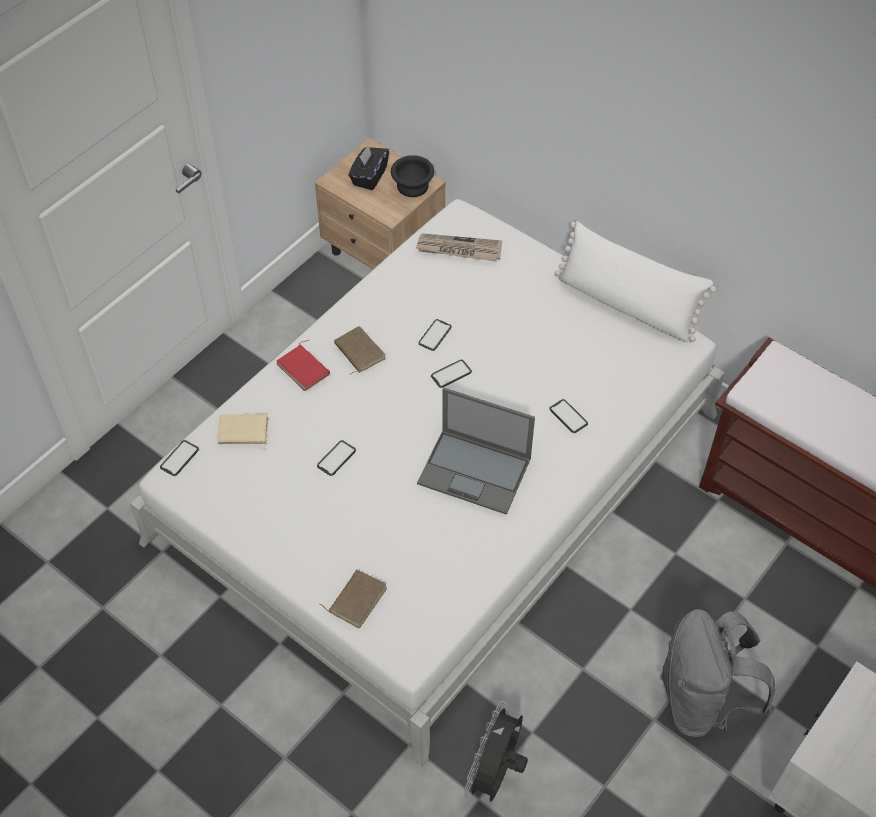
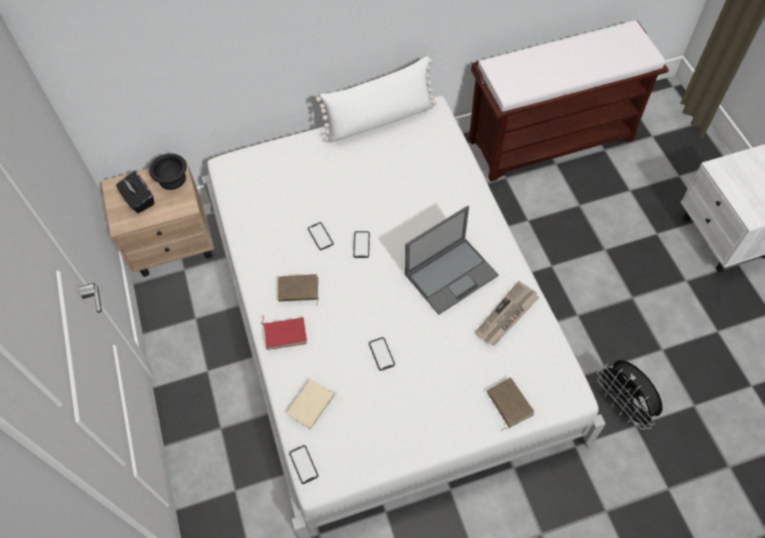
camera: 55 degrees left, 5 degrees up
newspaper [416,233,502,261] -> newspaper moved to [475,281,539,346]
phone [549,399,588,433] -> none
grey backpack [660,609,775,737] -> none

